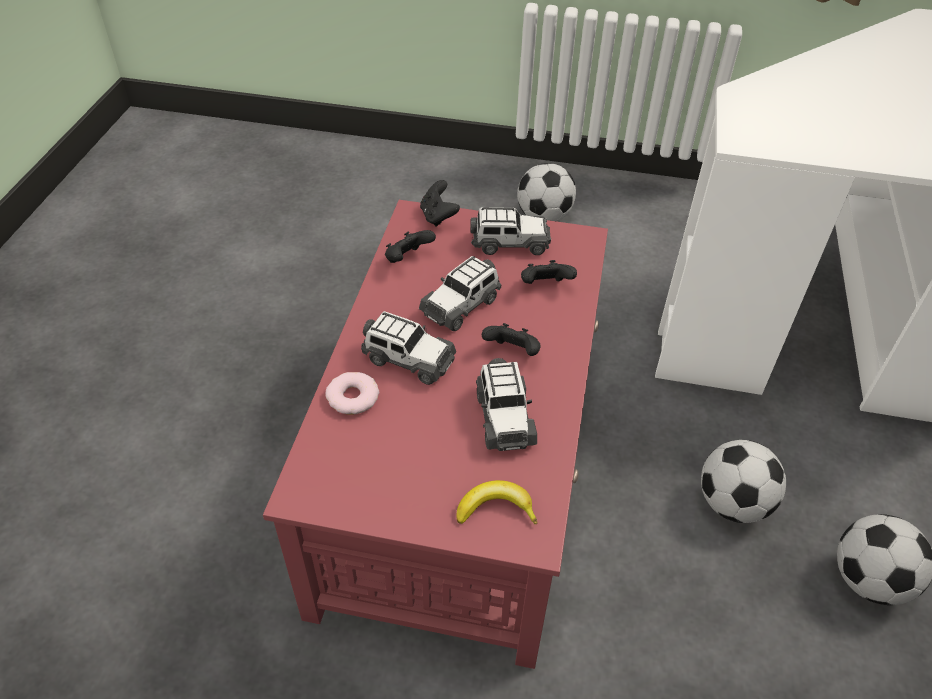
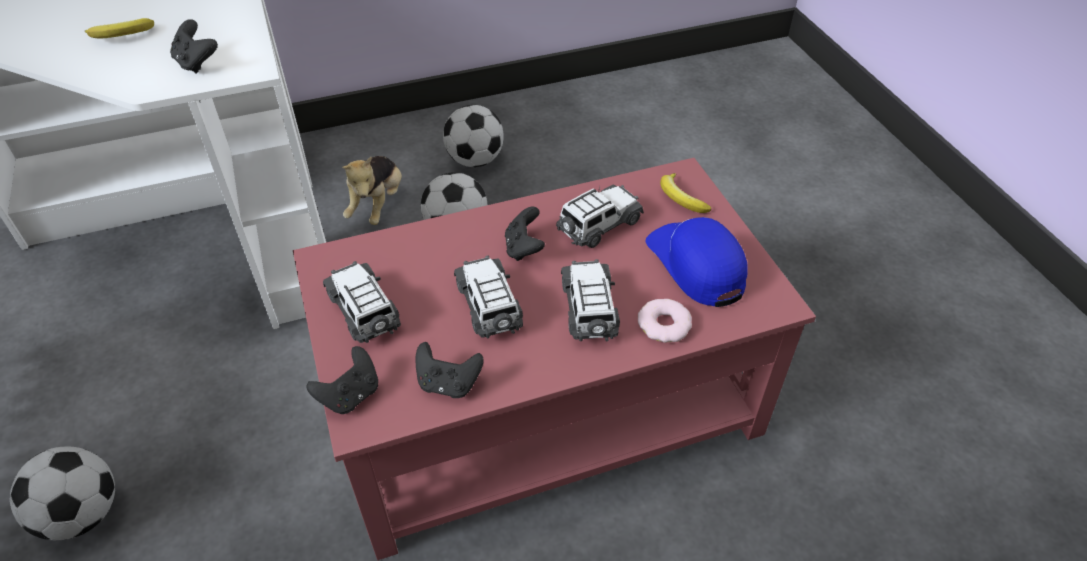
camera: 120 degrees left, 0 degrees up
toy car [419,256,501,331] -> toy car turned 120 degrees counterclockwise [454,255,523,338]
black game controller [521,260,577,284] -> black game controller moved to [170,19,218,74]
none -> banana [85,18,154,39]
none -> plush toy [342,156,402,225]
none -> blue cap [646,217,748,307]

